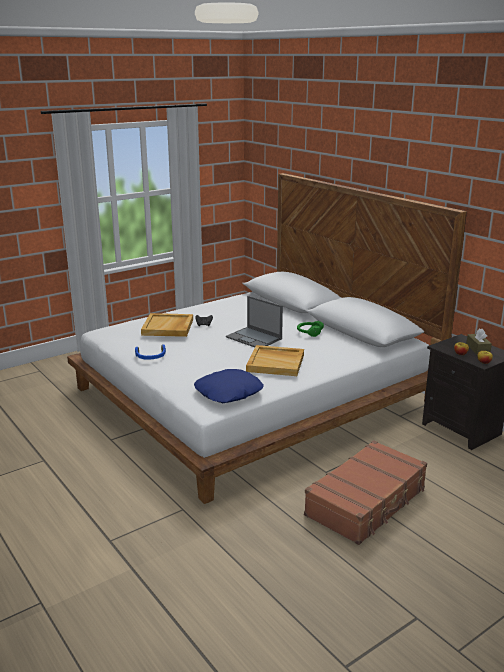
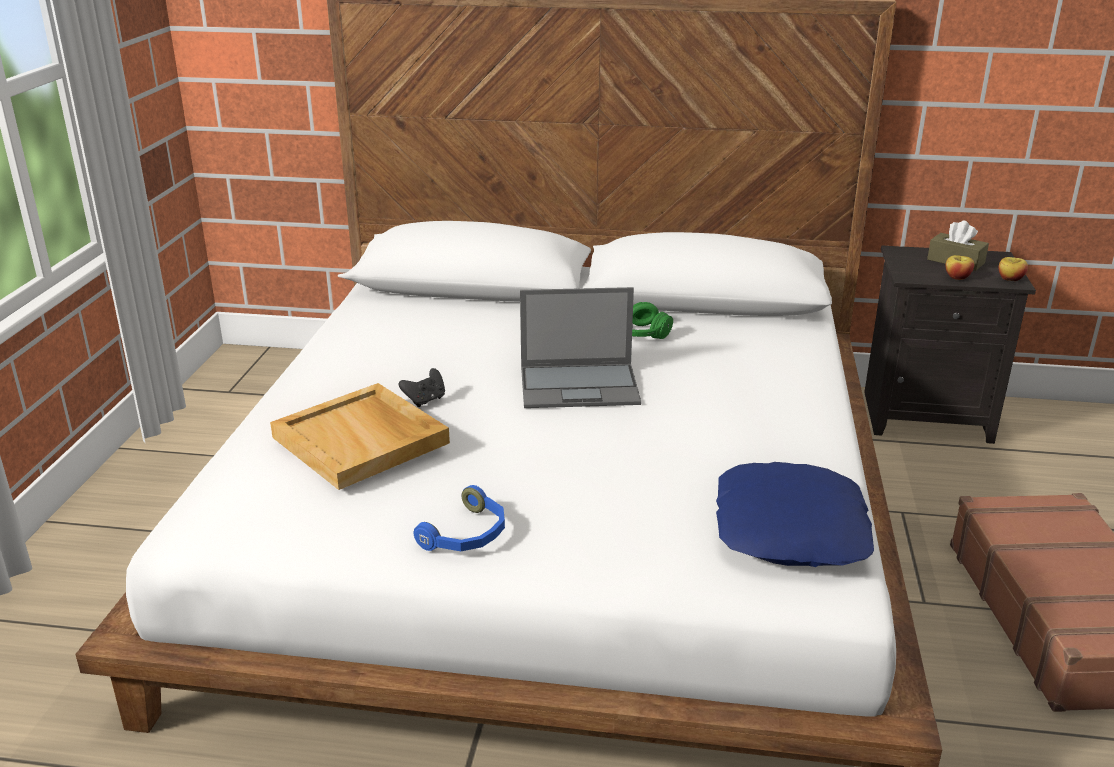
camera: 45 degrees left, 5 degrees up
beige tray [246,345,304,376] -> none

